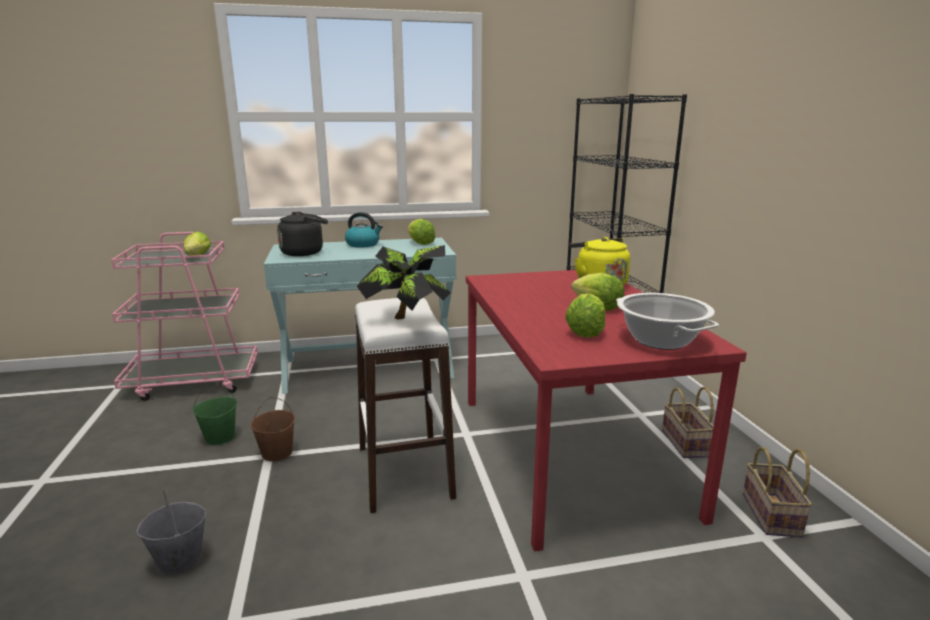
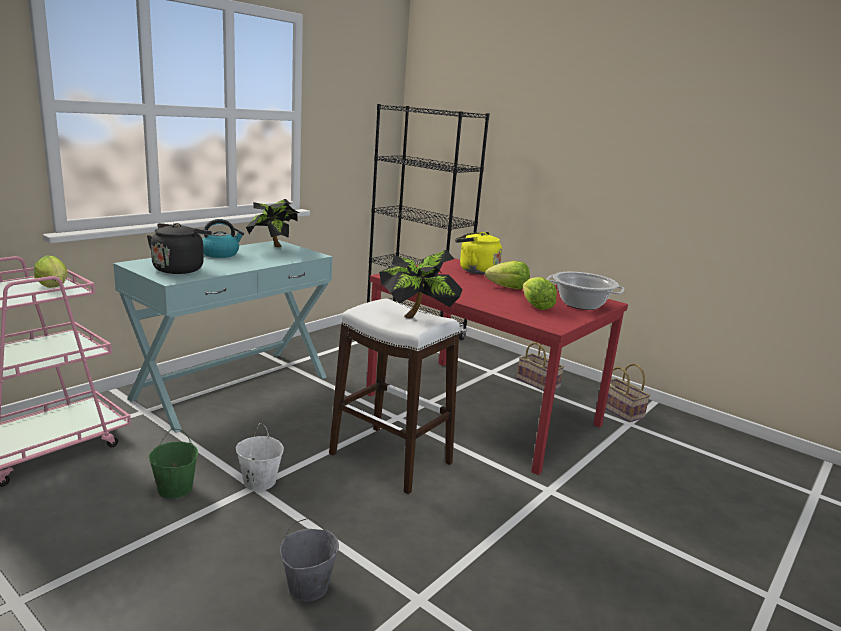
camera: 40 degrees left, 0 degrees up
brown bucket [251,397,295,461] -> white bucket [236,423,284,491]
lettuce [408,219,436,245] -> potted plant [246,199,299,247]

